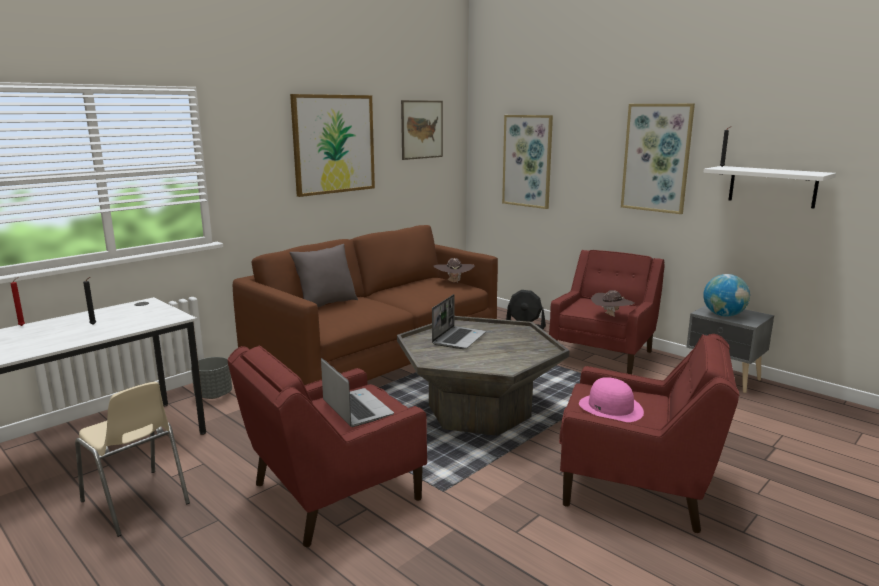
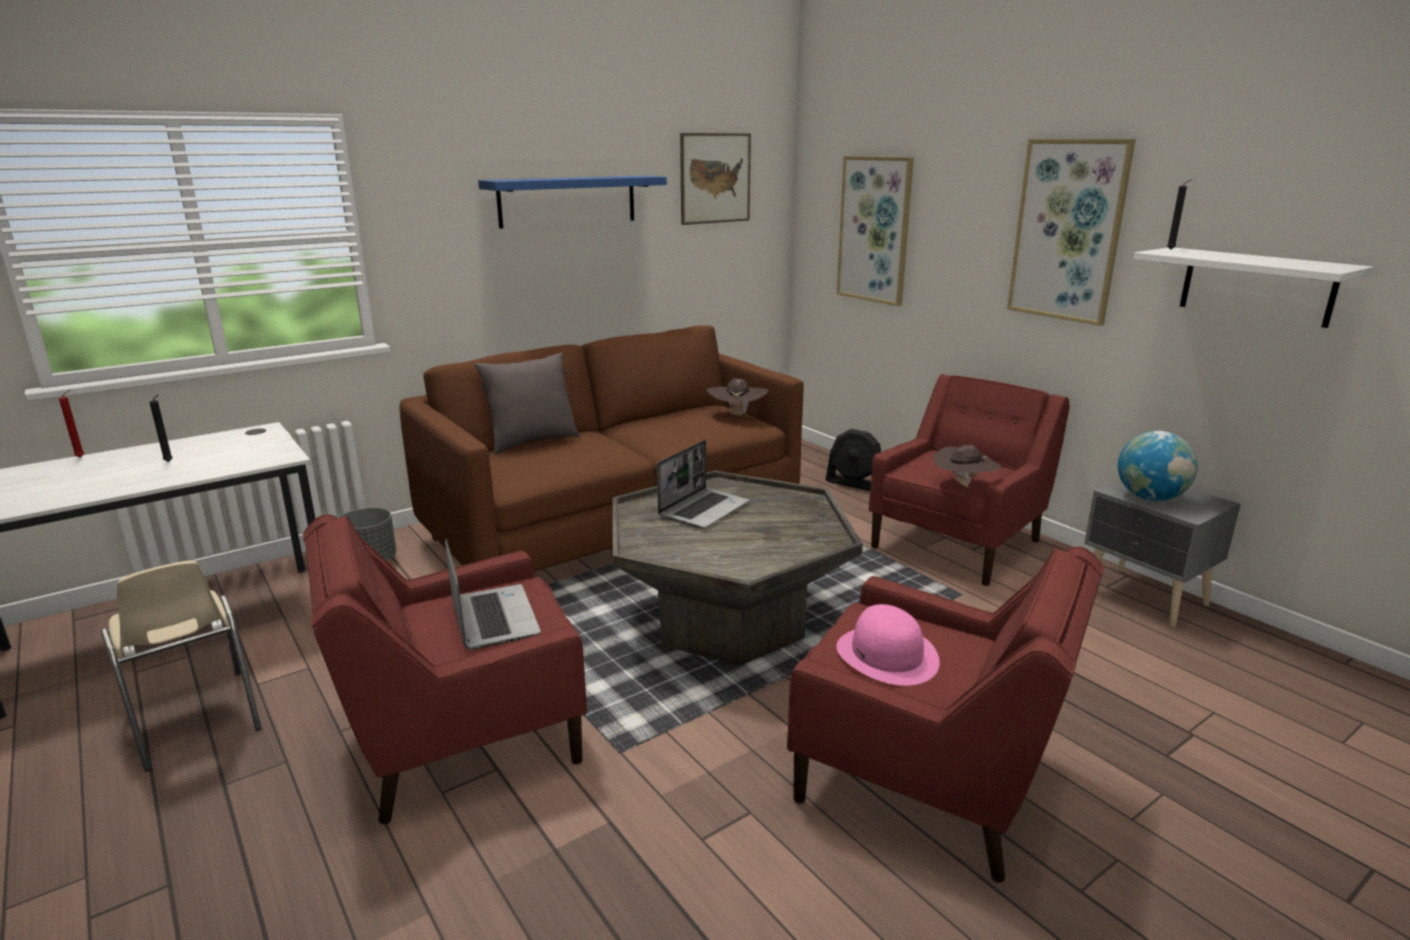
camera: 10 degrees right, 5 degrees up
picture [290,94,375,197] -> blue shelf [478,176,667,229]

